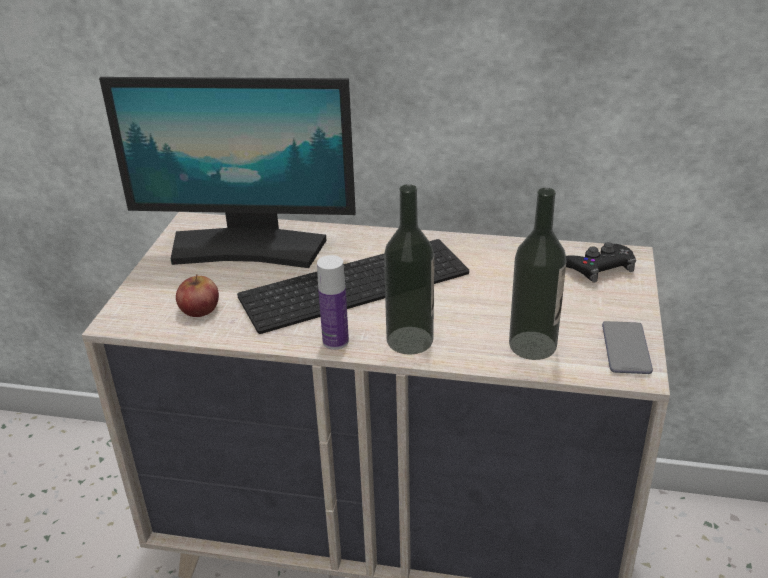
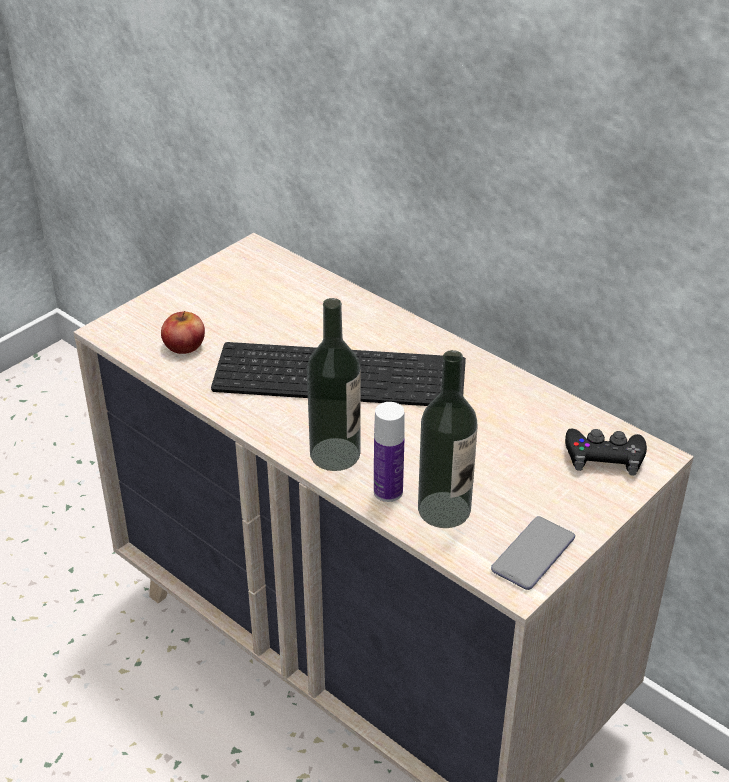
camera: 30 degrees right, 5 degrees up
monitor [99,77,356,268] -> none
bottle [317,255,349,350] -> bottle moved to [374,402,405,502]

